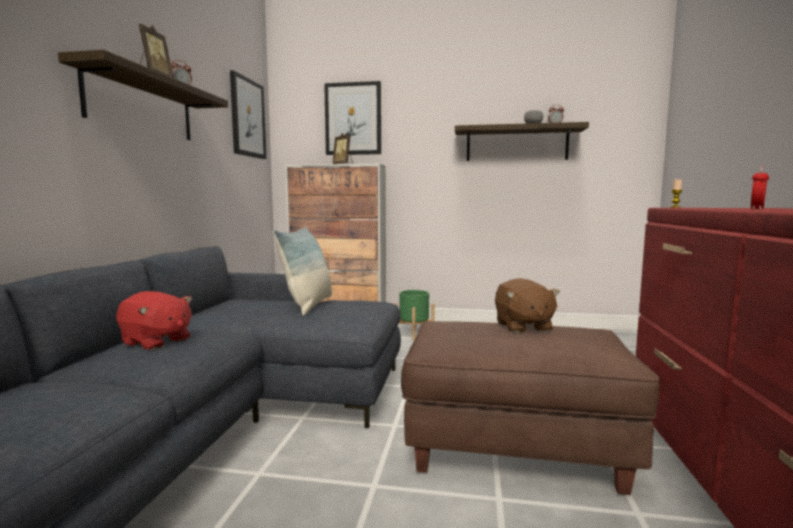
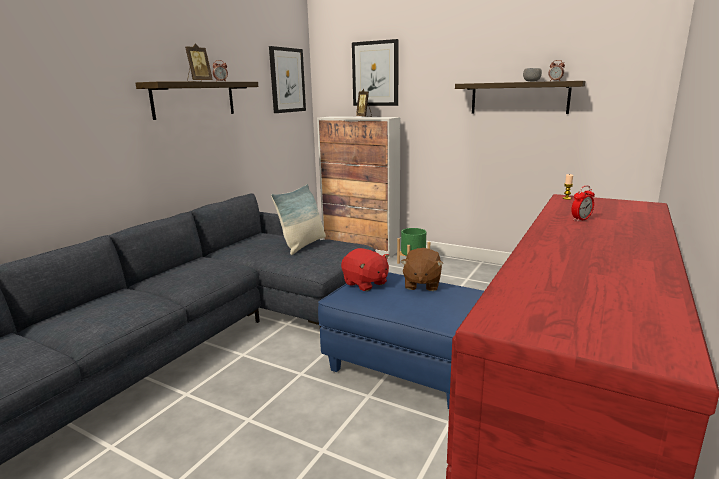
camera: 20 degrees right, 10 degrees up
red plush toy [116,291,192,350] -> red plush toy moved to [341,248,389,291]
brown ottoman [401,321,660,495] -> blue ottoman [318,272,484,409]

